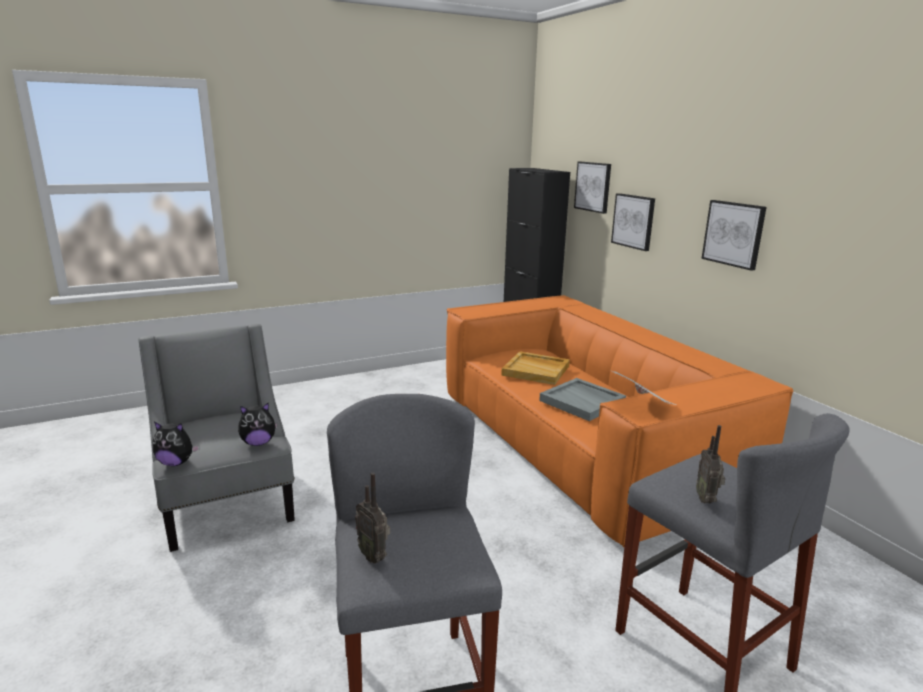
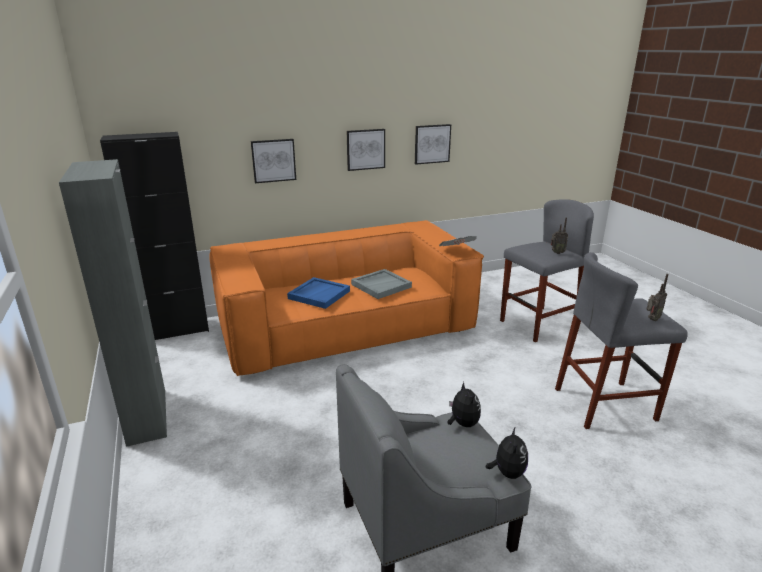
camera: 85 degrees left, 5 degrees up
beige tray [501,351,570,385] -> blue tray [287,277,350,309]
picture [574,162,611,214] -> picture moved to [415,124,451,165]
none -> grey cabinet [59,159,167,447]

